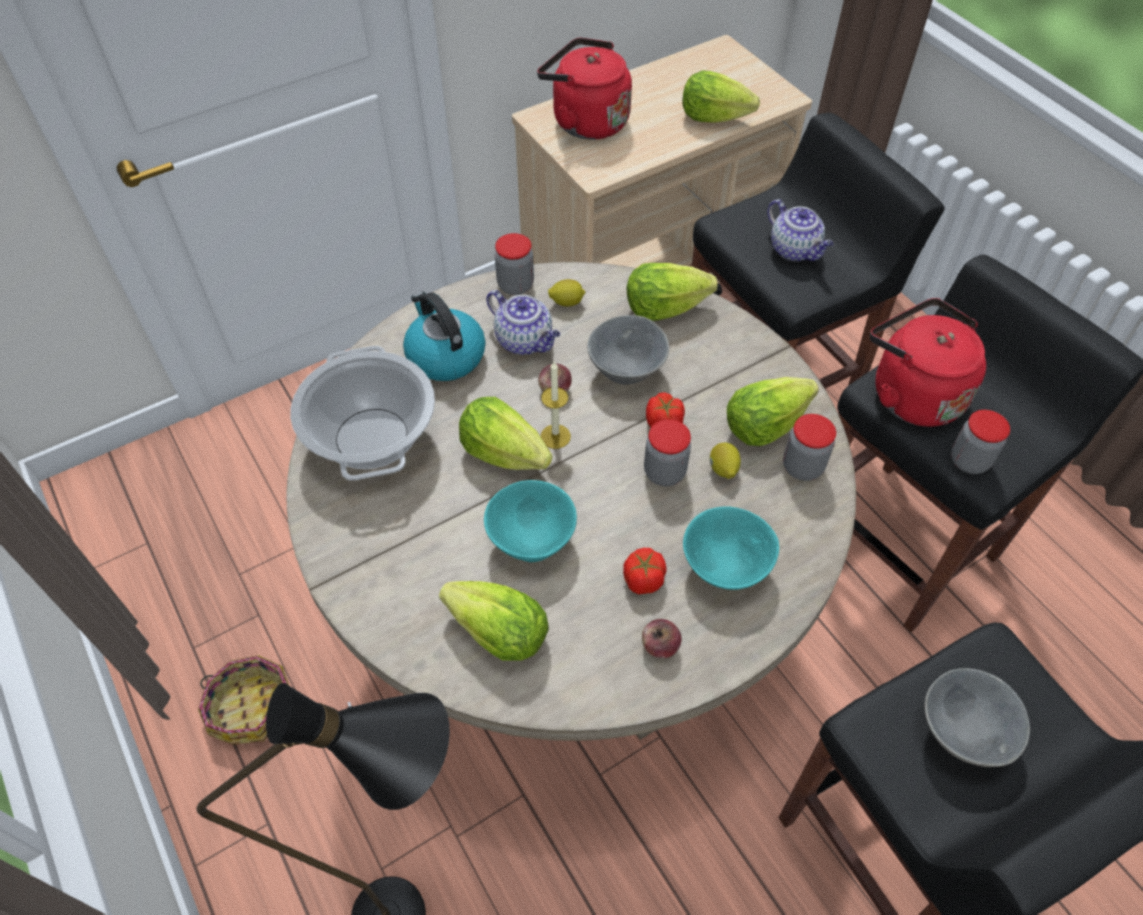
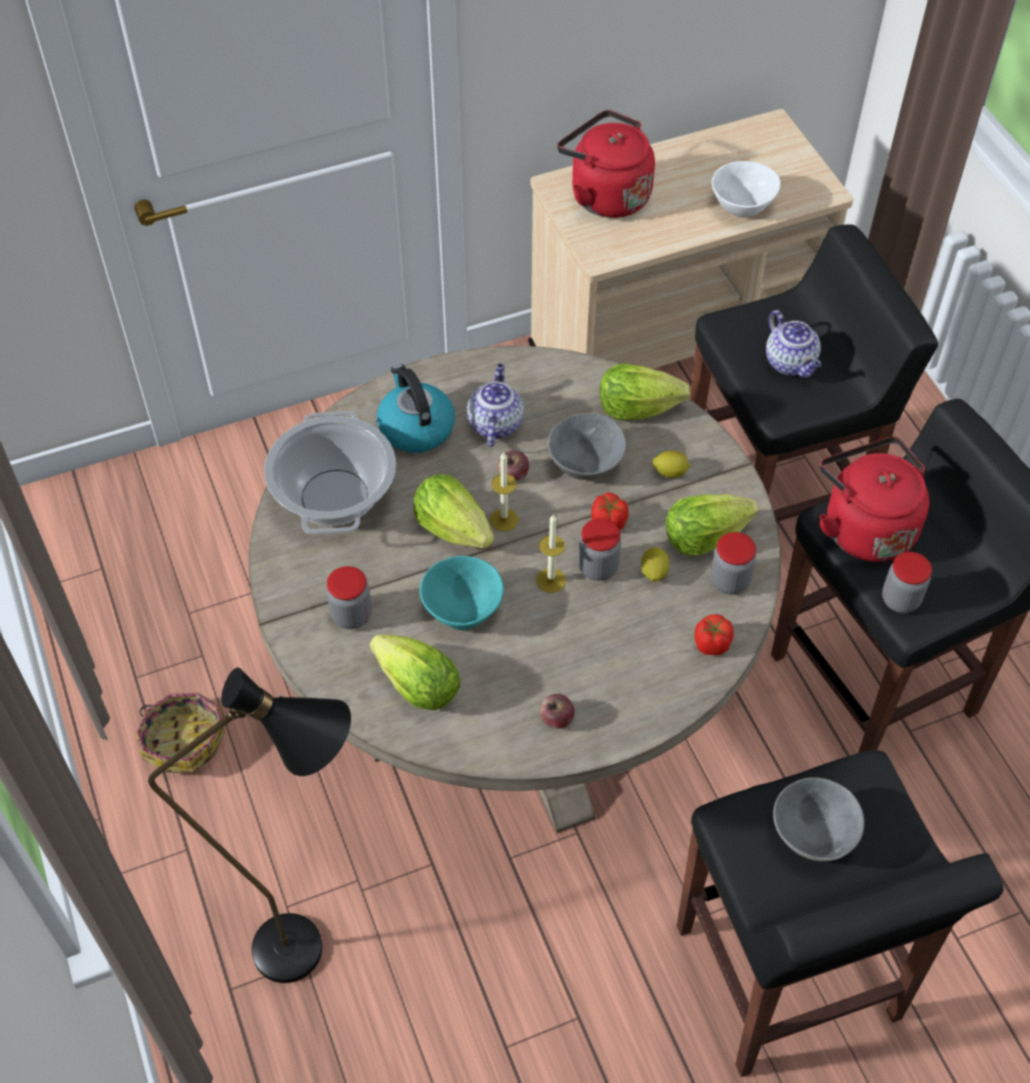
camera: 10 degrees right, 0 degrees up
teapot [486,290,560,355] -> teapot turned 135 degrees counterclockwise [467,363,524,447]
jar [495,233,534,295] -> jar moved to [326,566,372,629]
lemon [548,279,585,307] -> lemon moved to [653,450,690,478]
tomato [623,548,667,594] -> tomato moved to [695,614,734,655]
lettuce [682,71,760,123] -> white bowl [712,161,781,217]
turquoise bowl [683,506,779,590] -> none
none -> candle [536,514,566,593]

